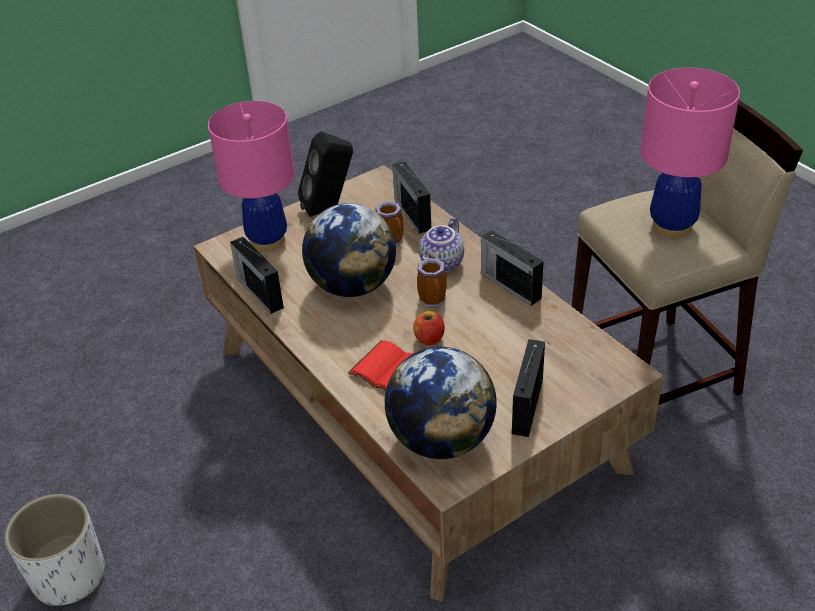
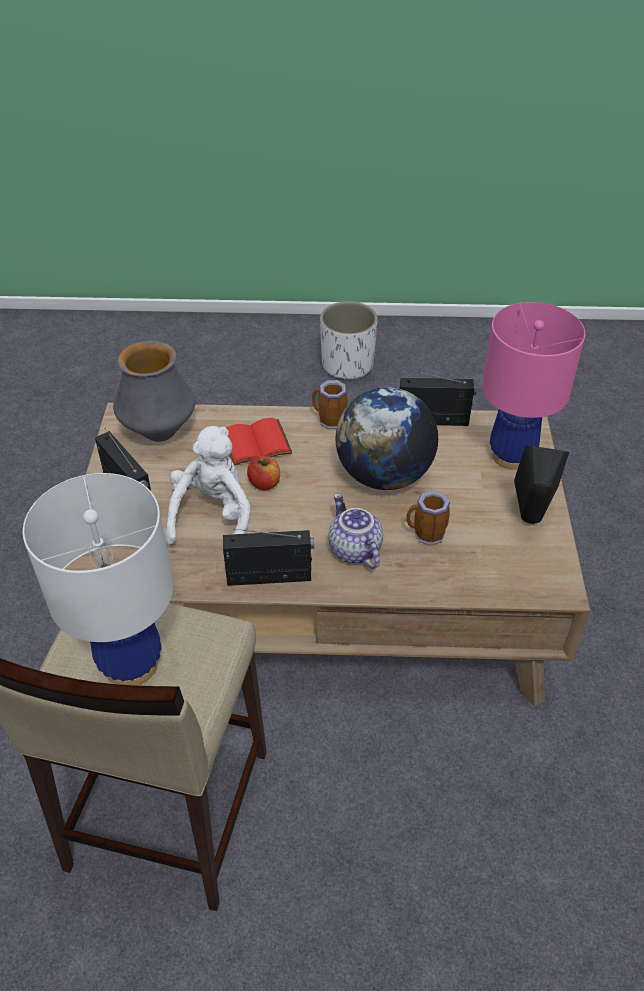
camera: 125 degrees right, 5 degrees up
globe [385,347,497,459] -> vase [113,341,195,442]
radio [392,161,431,234] -> none
mug [417,258,447,308] -> mug moved to [312,380,348,429]
pink table lamp [640,68,740,238] -> white table lamp [23,473,173,686]
none -> white plush toy [165,426,251,545]

